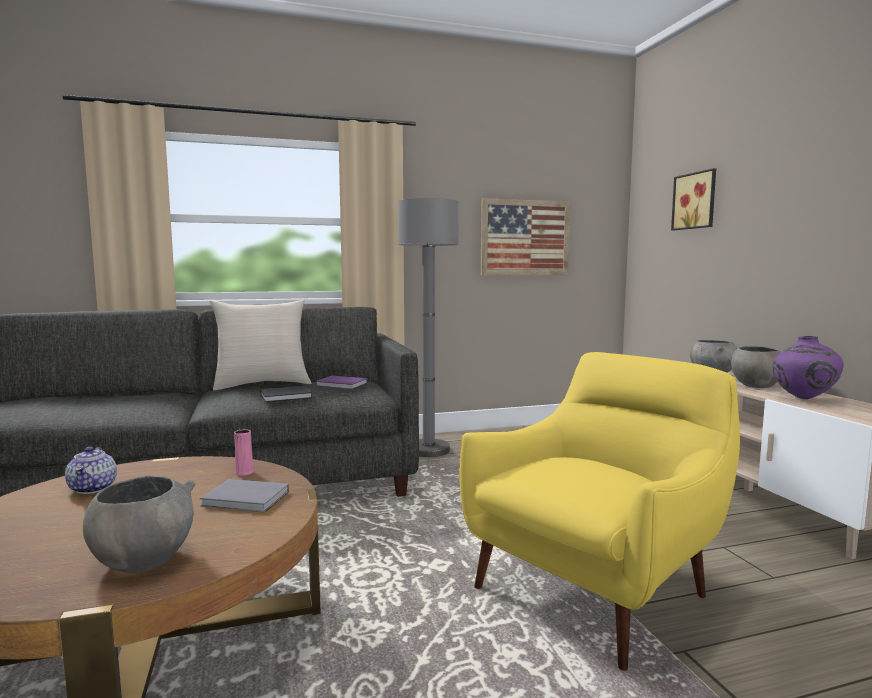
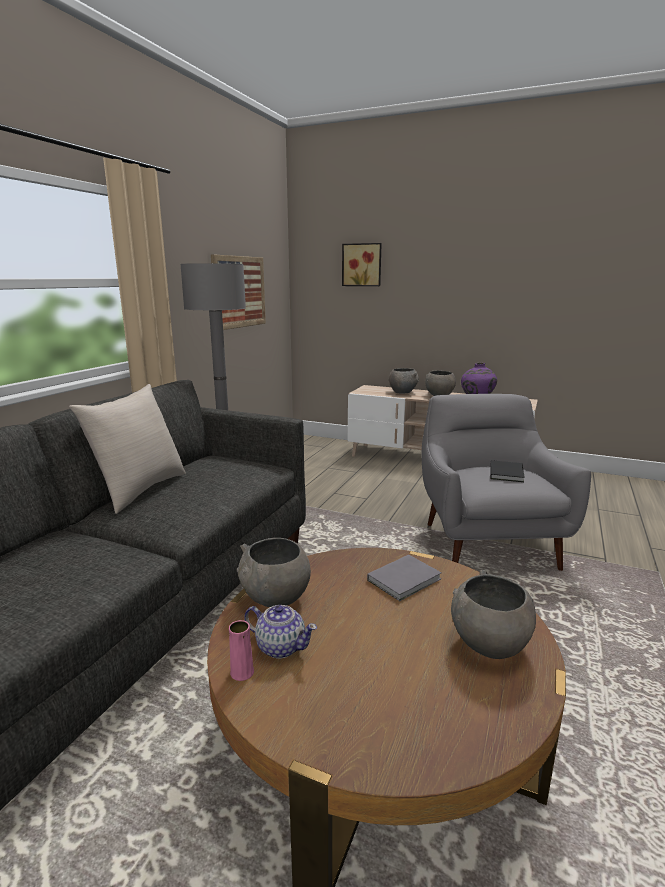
camera: 50 degrees left, 10 degrees up
pink vase [234,429,254,476] -> pink vase moved to [229,620,254,681]
black book [260,386,312,402] -> black book moved to [491,460,525,482]
purple book [315,376,368,390] -> none
yellow armchair [459,352,740,671] -> grey armchair [422,394,591,571]
none -> grey bowl [237,538,311,607]

